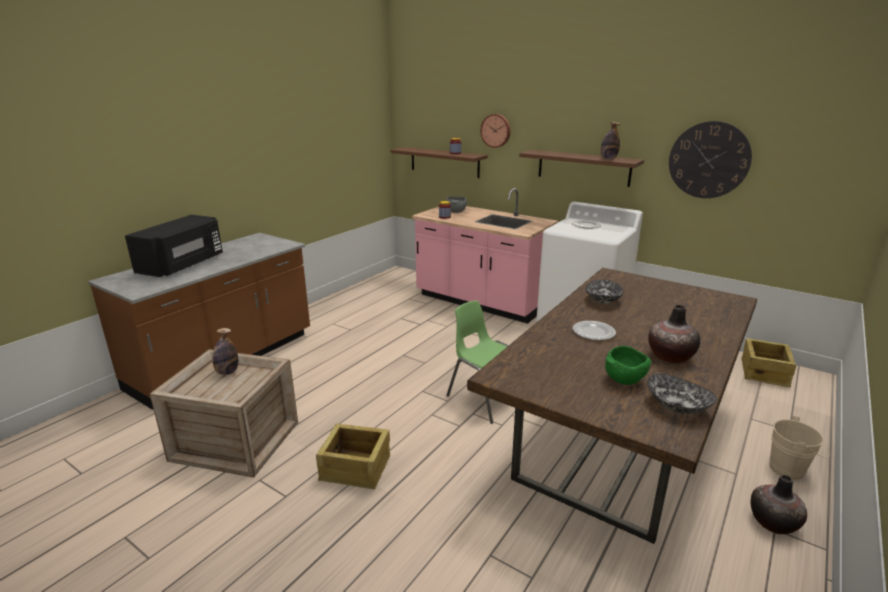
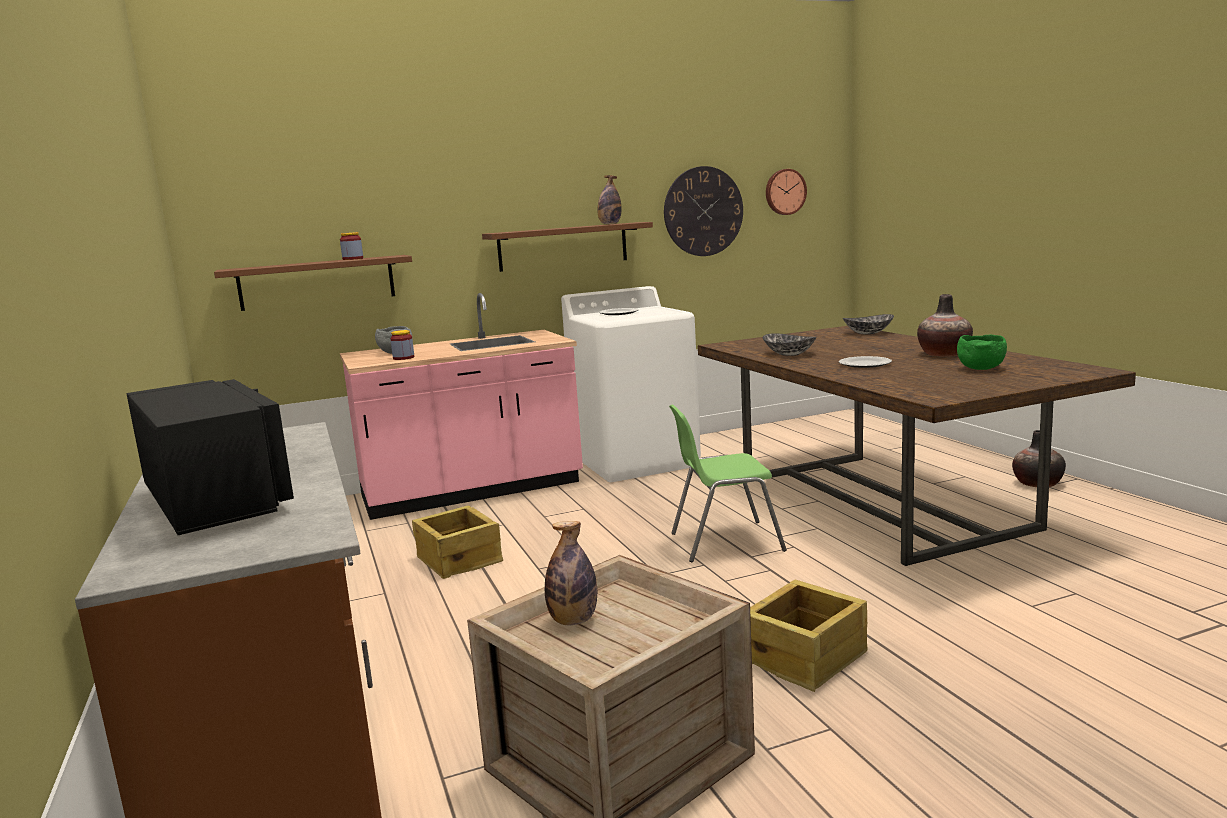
camera: 55 degrees left, 10 degrees down
wall clock [480,114,510,148] -> wall clock moved to [766,169,807,215]
bowl [647,374,717,414] -> bowl moved to [843,314,894,334]
crate [742,338,797,387] -> crate moved to [412,505,503,579]
beige bucket [769,416,830,480] -> none

